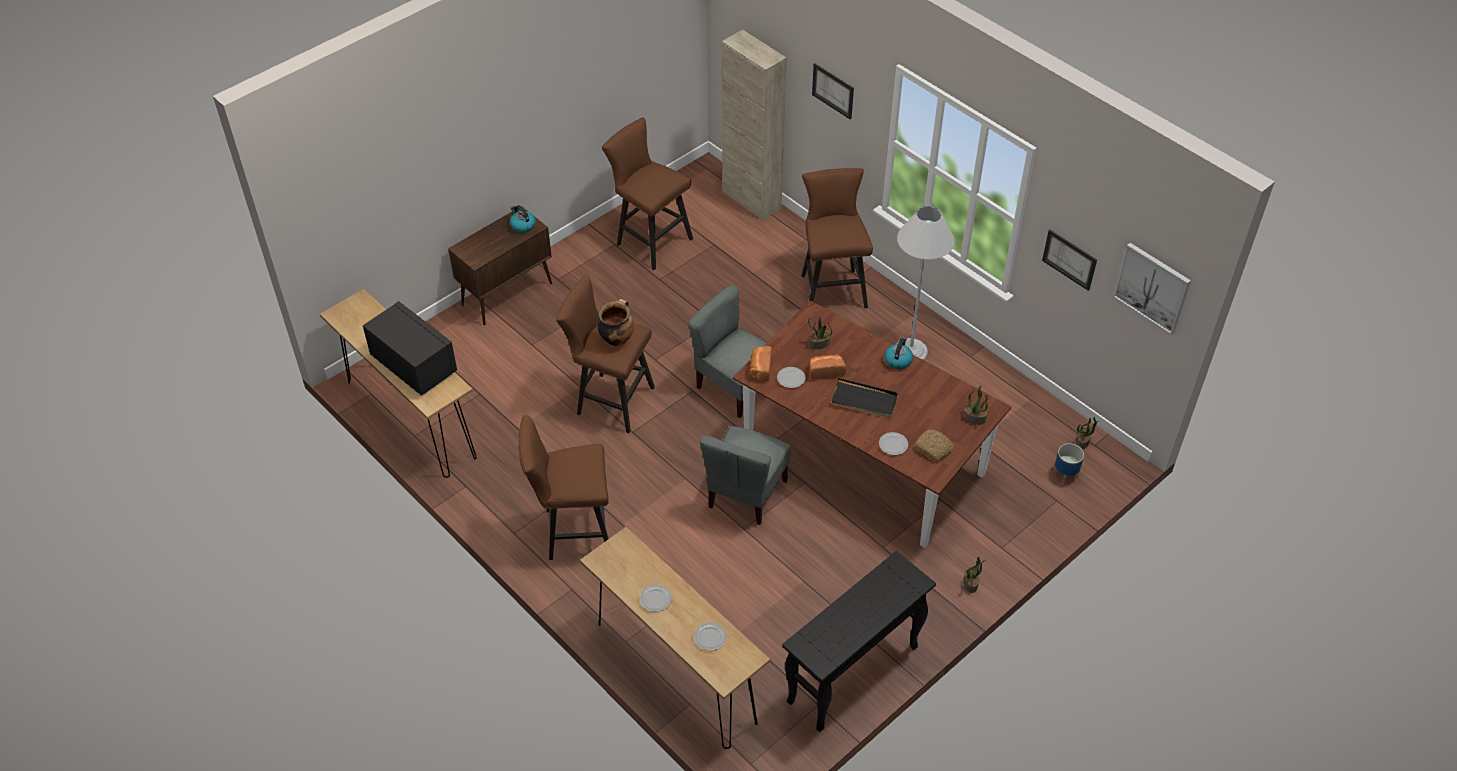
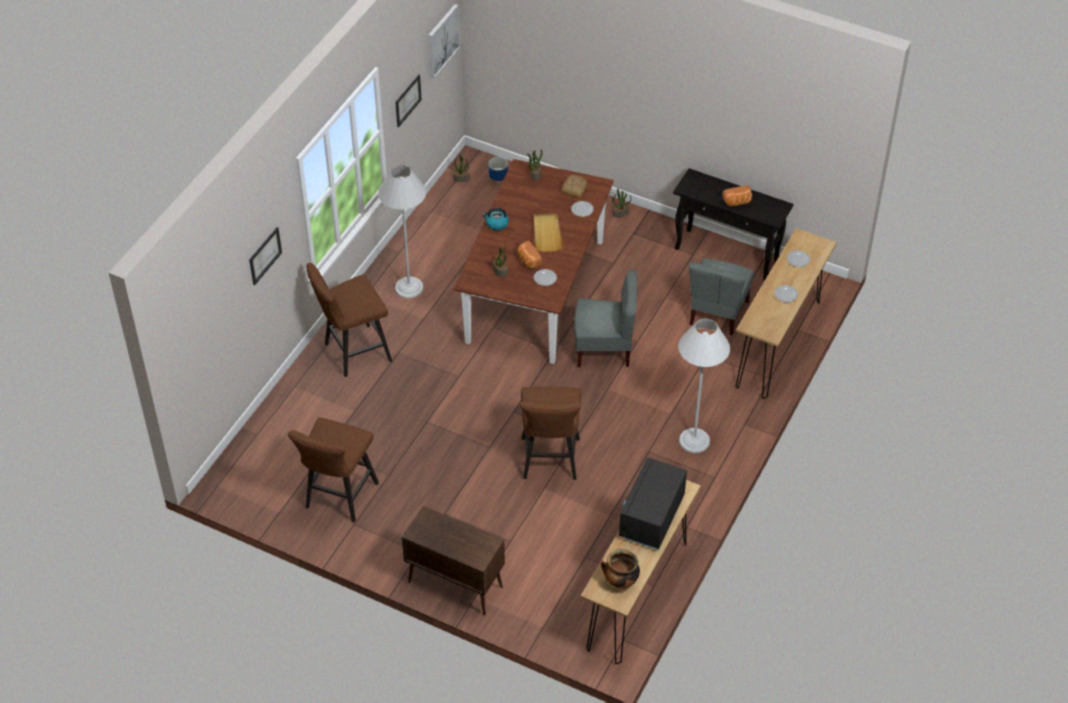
camera: 110 degrees left, 0 degrees up
kettle [510,205,536,233] -> none
brown stool [519,415,609,560] -> white floor lamp [678,318,730,453]
cooking pot [597,299,634,346] -> cooking pot moved to [601,549,640,589]
grey chair [688,285,768,418] -> grey chair moved to [689,258,754,335]
beige cabinet [722,30,787,221] -> none
bread [750,346,772,381] -> bread moved to [722,185,752,207]
black tray [830,378,898,418] -> beige tray [534,213,563,252]

